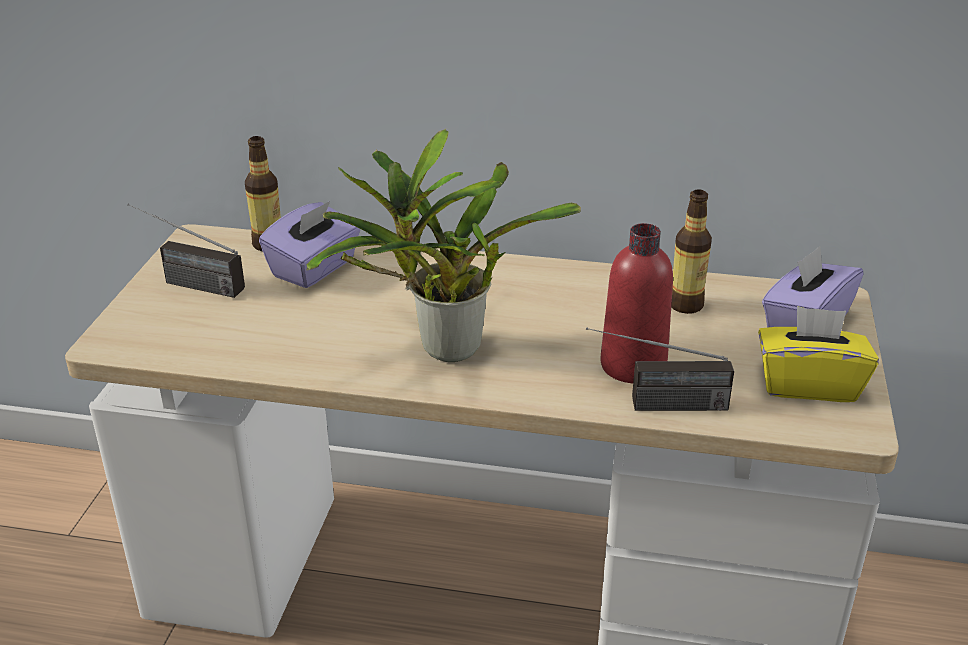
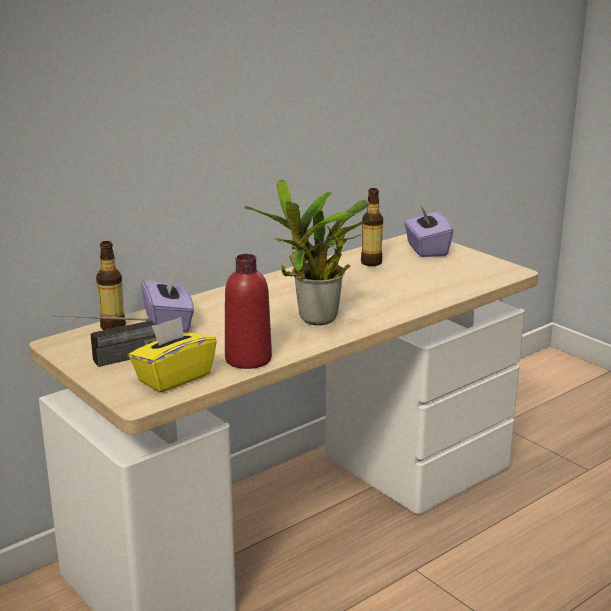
camera: 50 degrees left, 10 degrees down
radio [586,327,734,411] -> none
red bottle [600,223,673,383] -> red bottle moved to [225,254,272,369]
yellow tissue box [758,306,879,402] -> yellow tissue box moved to [128,317,217,393]

